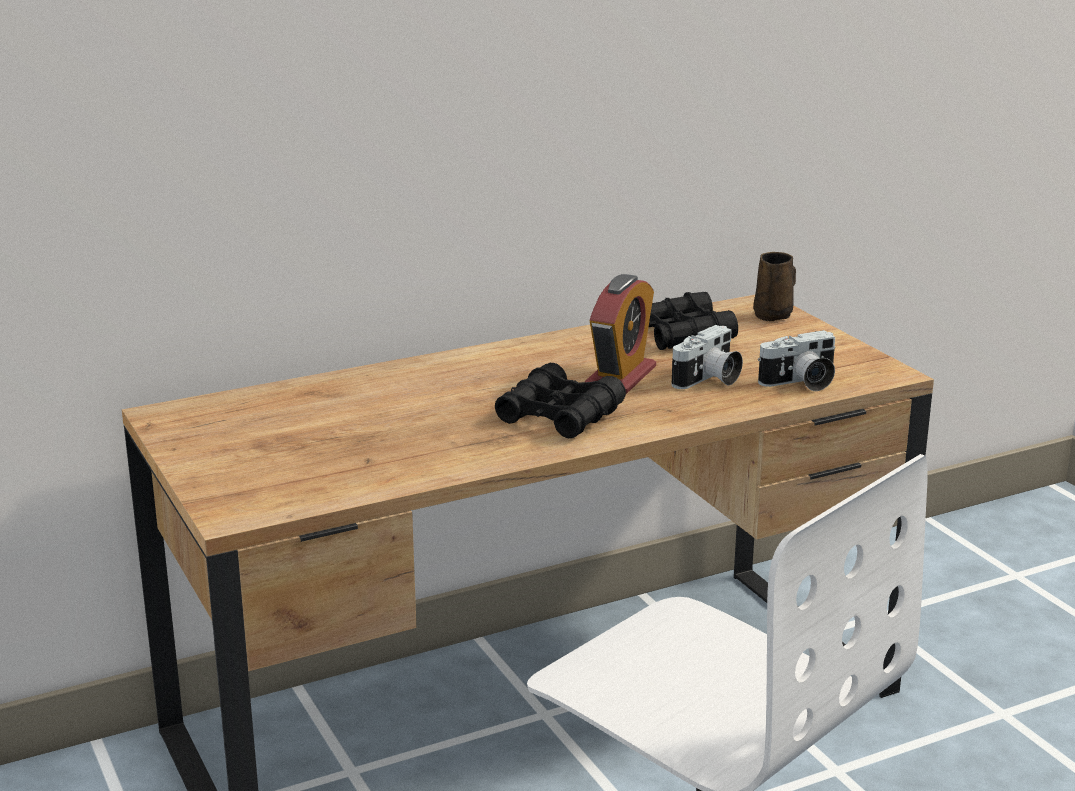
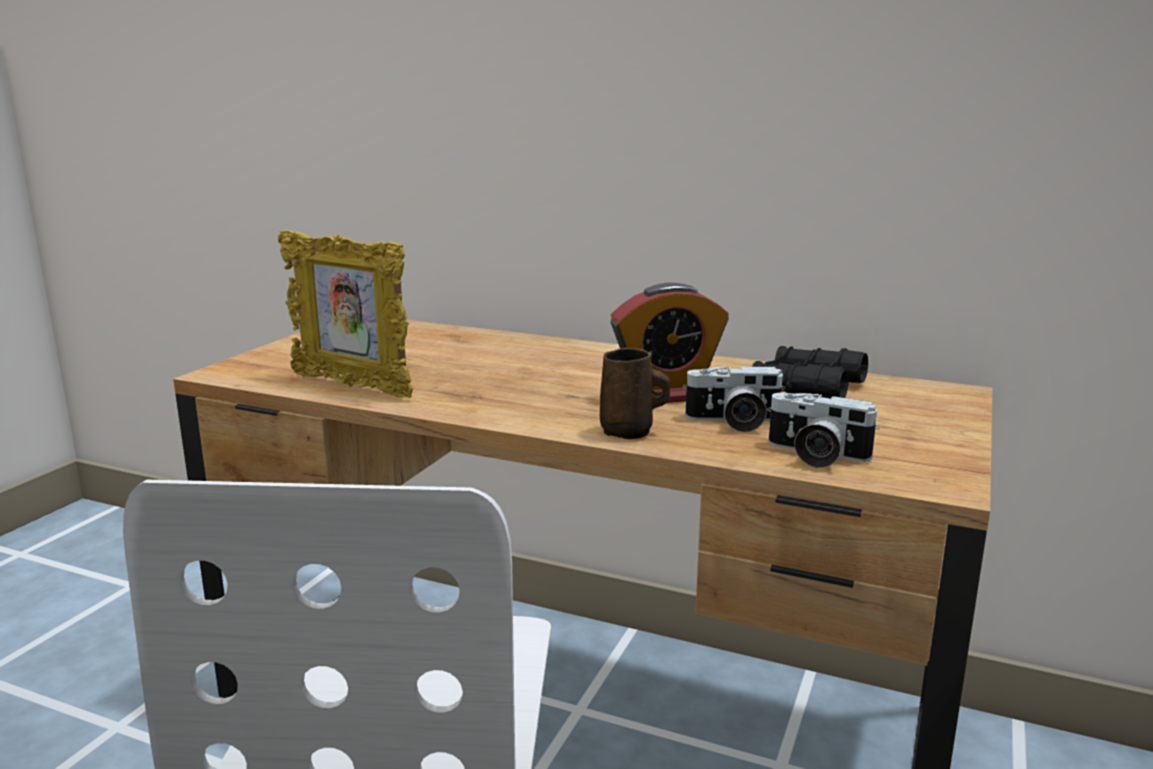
camera: 50 degrees right, 5 degrees down
black binoculars [495,363,626,438] -> none
brown mug [753,252,796,321] -> brown mug moved to [600,348,670,439]
none -> picture frame [278,230,413,398]

